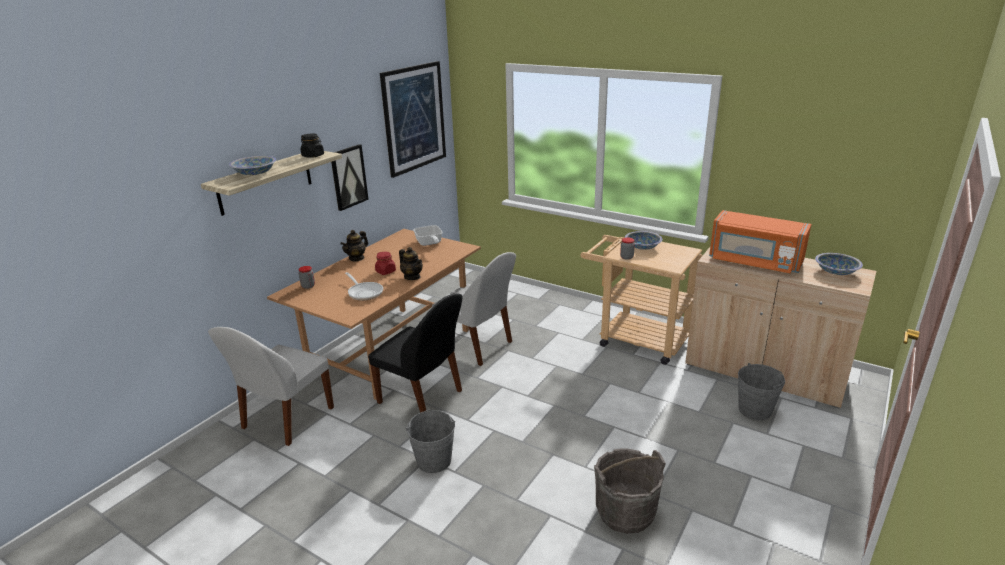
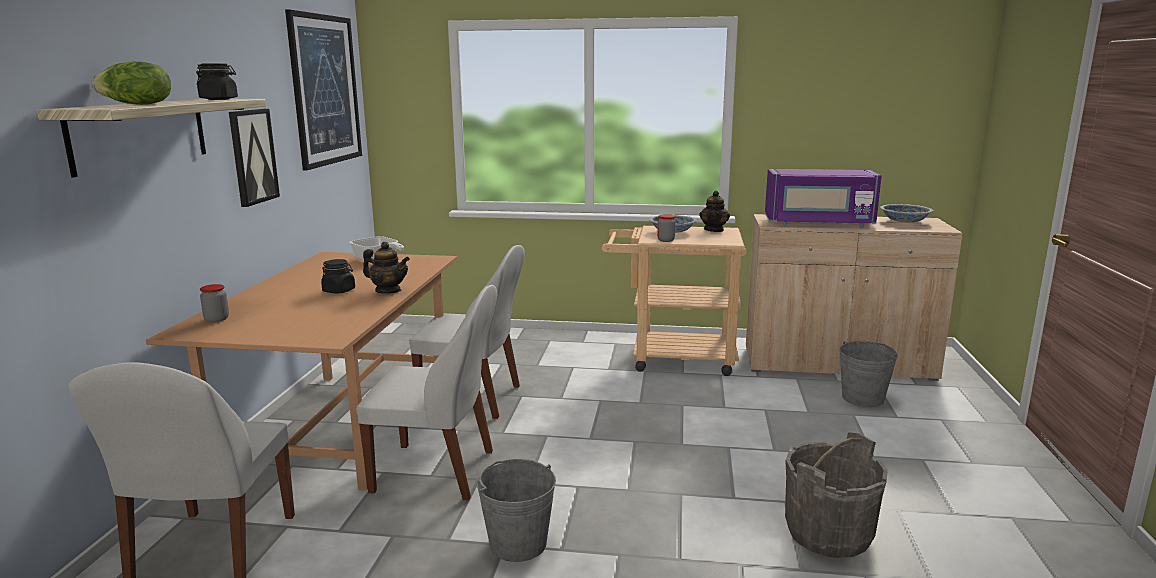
camera: 25 degrees left, 10 degrees down
bowl [229,156,276,175] -> lettuce [92,61,171,105]
teapot [340,230,368,262] -> teapot moved to [699,190,730,232]
frying pan [345,272,383,301] -> none
black chair [368,294,463,413] -> white chair [356,285,497,501]
red jar [375,252,396,275] -> black jar [321,259,355,294]
orange microwave [709,210,812,273] -> purple microwave [765,169,882,226]

